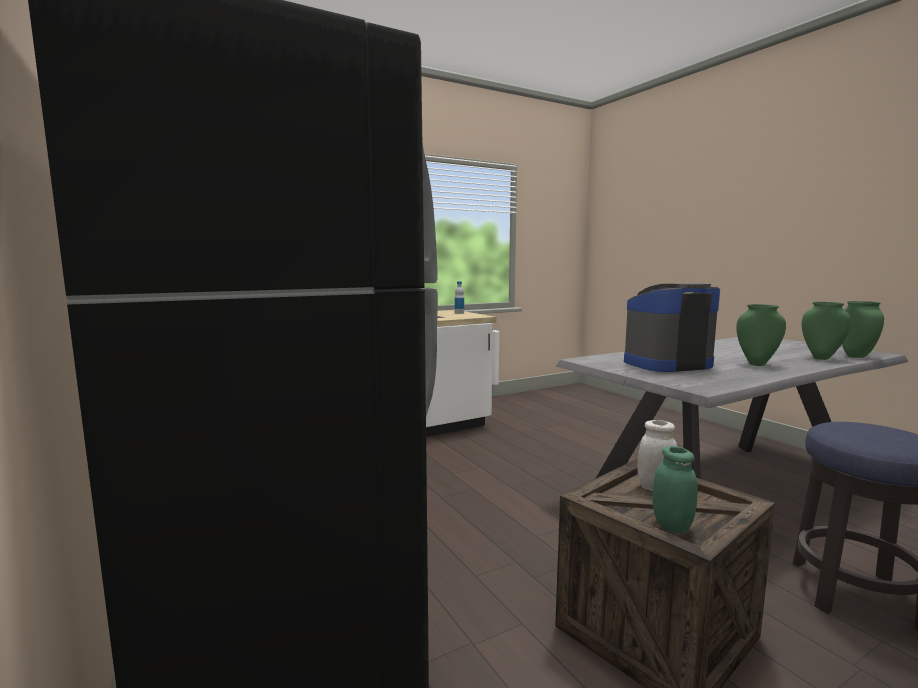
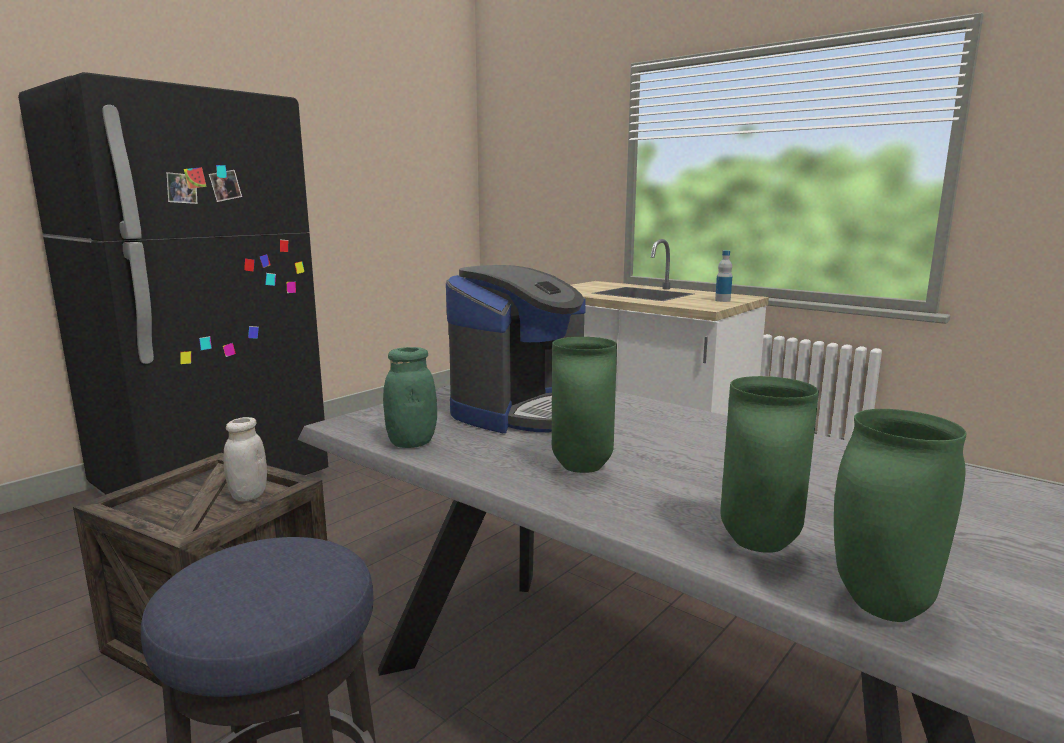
camera: 70 degrees right, 5 degrees up
coffee machine [624,283,720,372] -> coffee machine turned 75 degrees clockwise [446,265,586,433]
green jar [652,446,698,533] -> green jar moved to [383,347,437,448]

